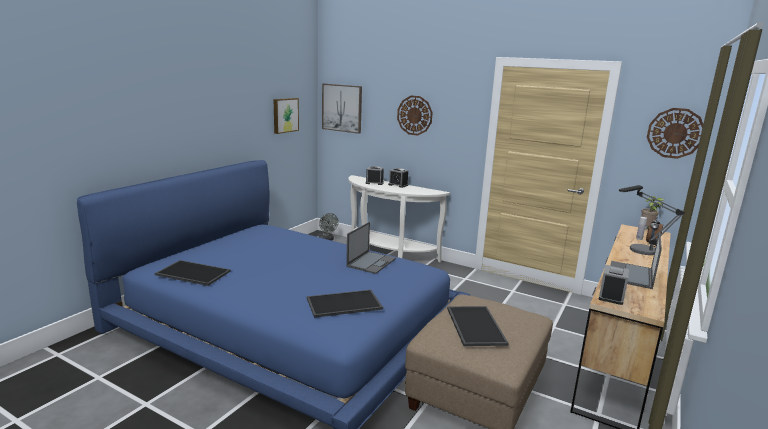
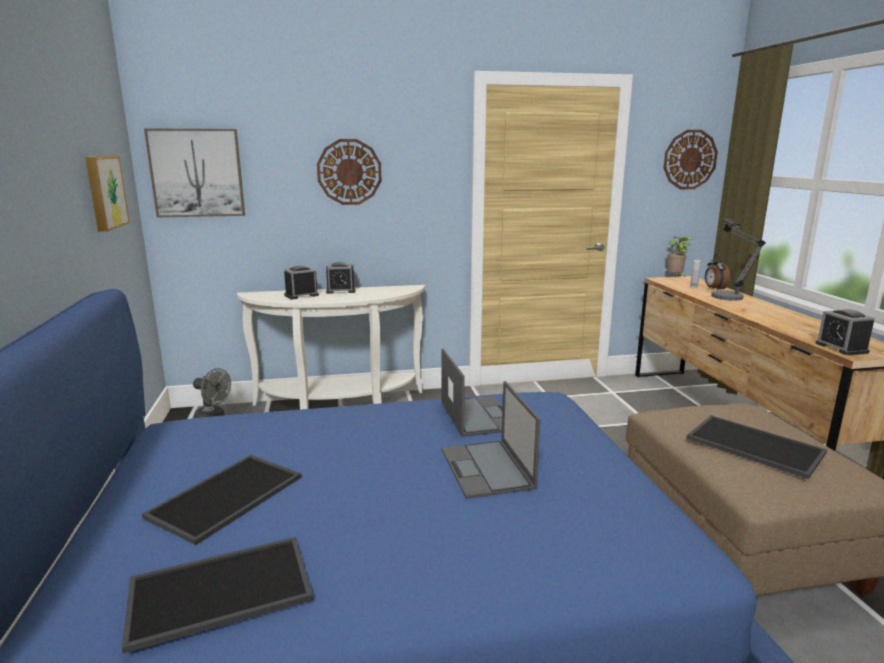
camera: 40 degrees left, 0 degrees up
tray [307,290,383,318] -> tray moved to [142,455,302,545]
laptop [610,233,662,289] -> laptop moved to [442,381,541,499]

